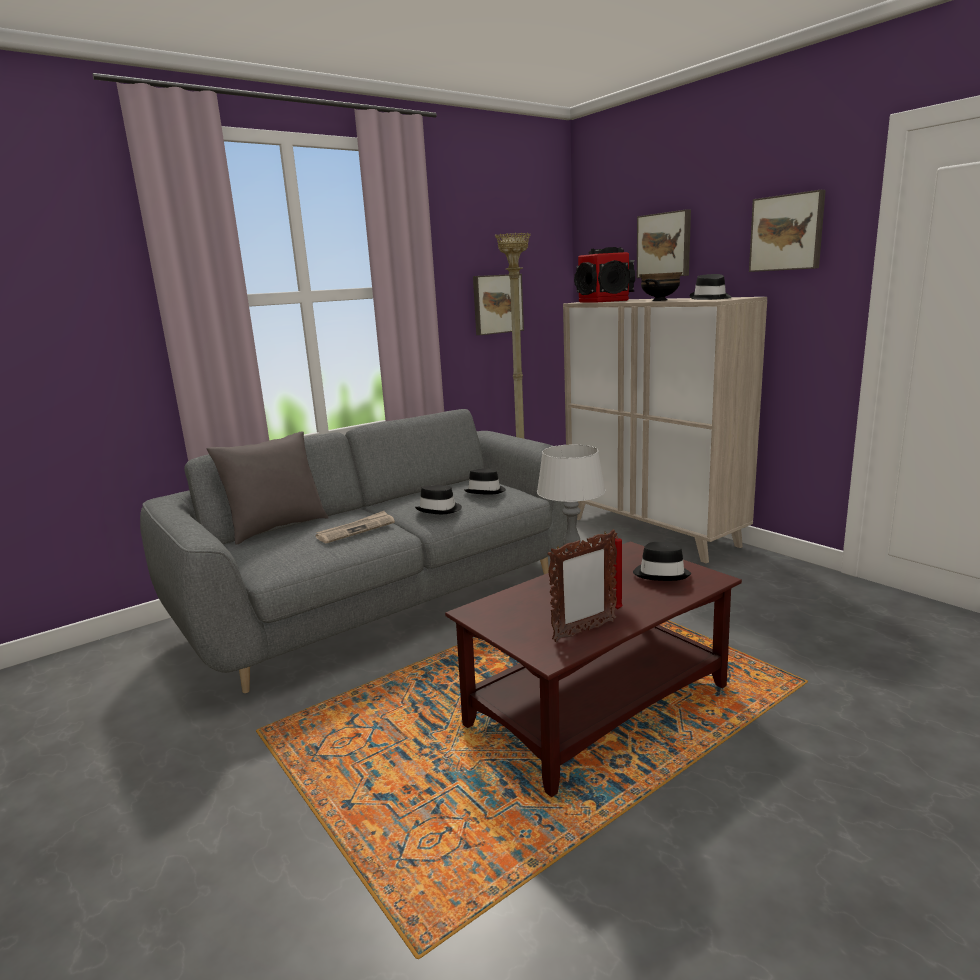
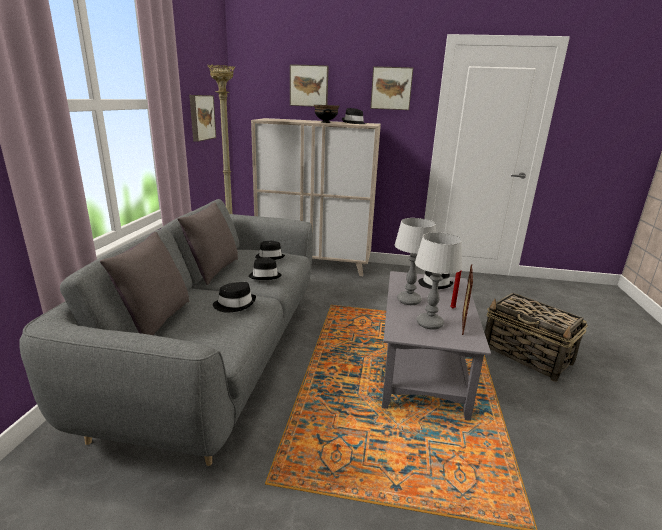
camera: 45 degrees left, 5 degrees up
newspaper [315,511,395,544] -> black hat [213,282,256,313]
brown coffee table [445,541,742,797] -> grey coffee table [382,271,491,421]
speaker [574,247,635,302] -> none
none -> grey pillow [177,202,238,285]
none -> table lamp [415,232,462,330]
none -> basket [485,293,588,382]

